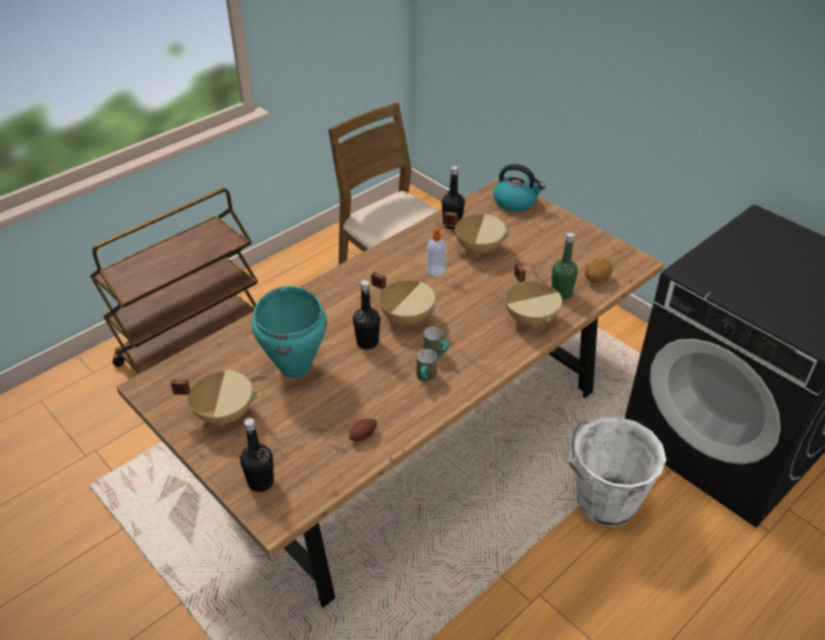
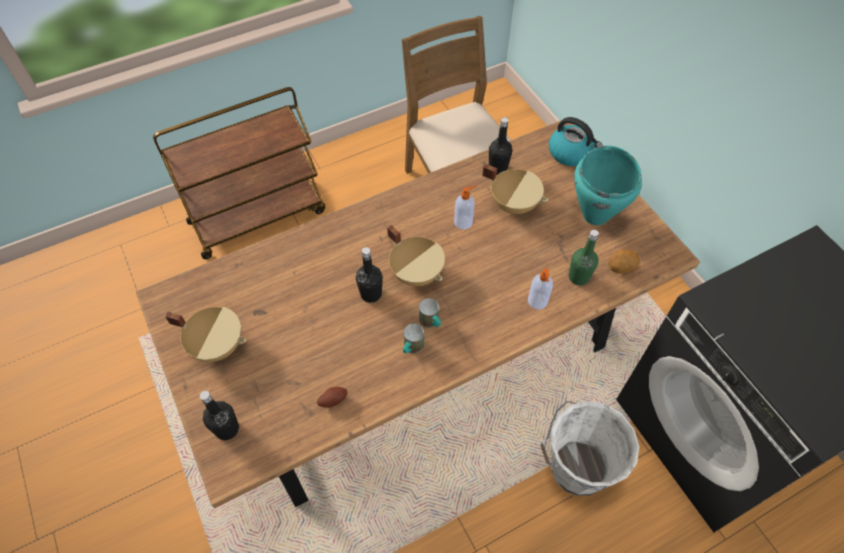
camera: 15 degrees right, 15 degrees up
turquoise cooking pot [251,286,327,378] -> turquoise cooking pot moved to [574,145,642,225]
beige cooking pot [505,263,562,328] -> soap dispenser [528,268,553,310]

